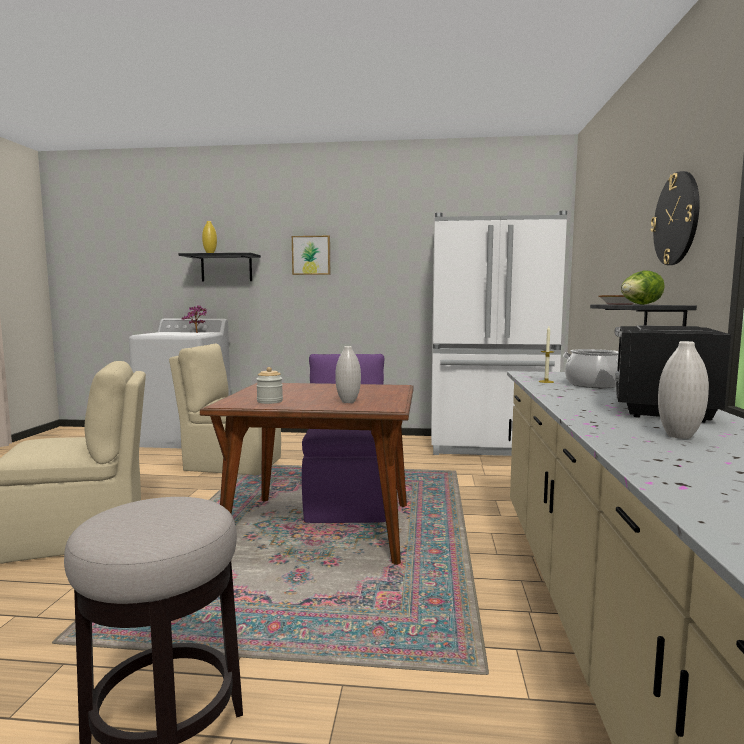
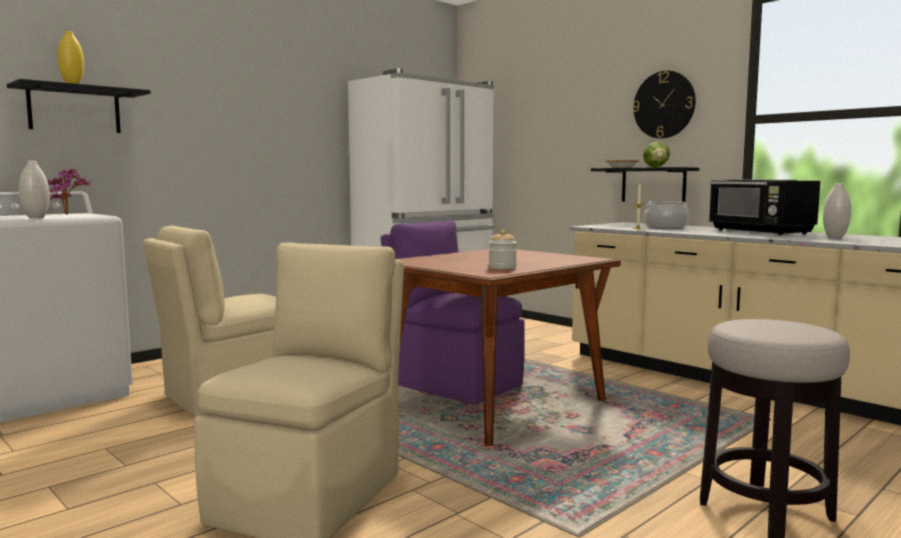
camera: 50 degrees left, 0 degrees up
picture [292,236,330,275] -> none
white vase [335,346,361,403] -> white vase moved to [19,161,49,219]

